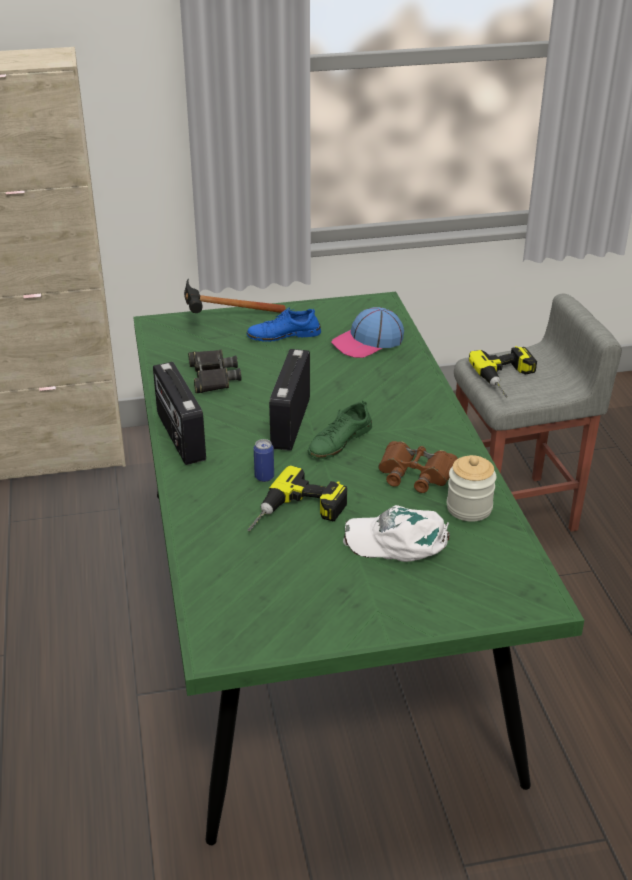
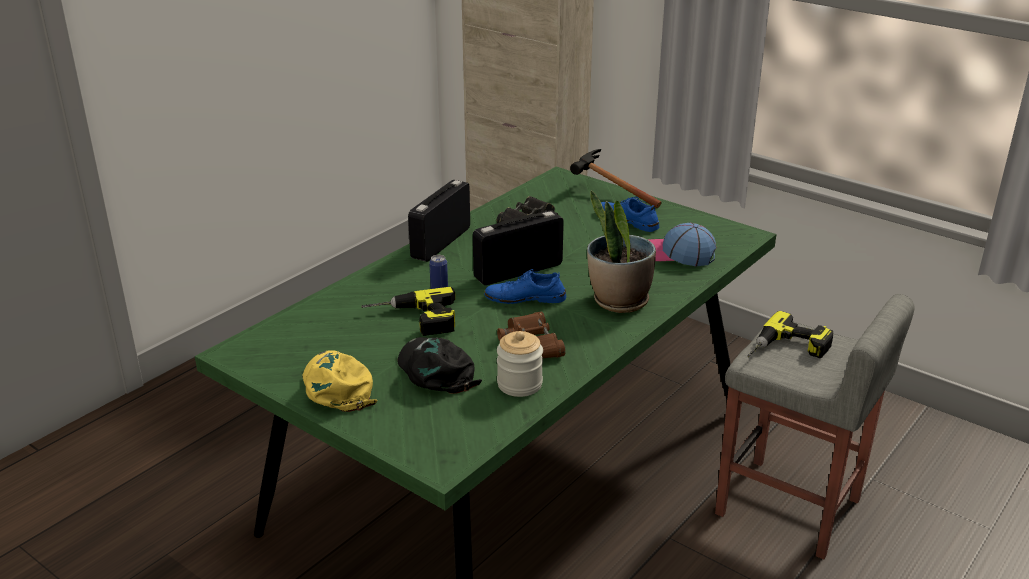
camera: 50 degrees right, 5 degrees down
green shoe [308,400,372,459] -> blue shoe [484,269,566,304]
white cap [343,505,450,562] -> black cap [397,337,482,394]
none -> yellow cap [302,350,377,412]
none -> potted plant [587,190,656,313]

